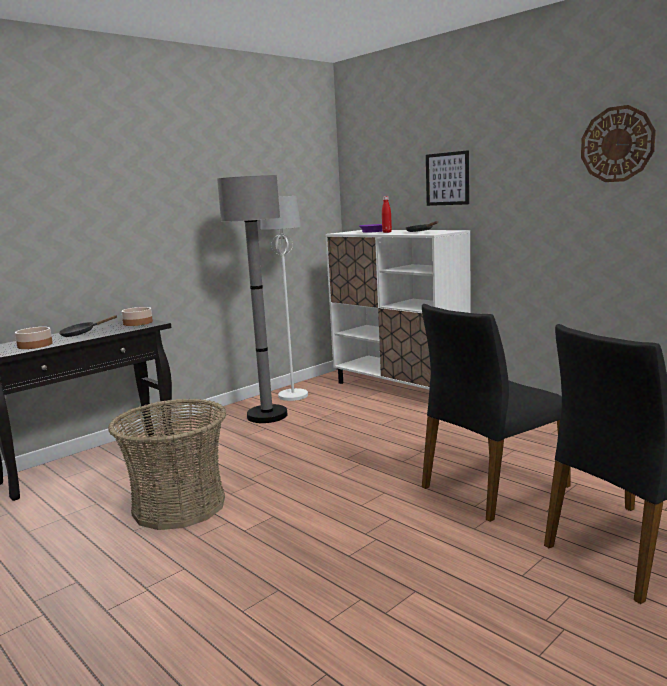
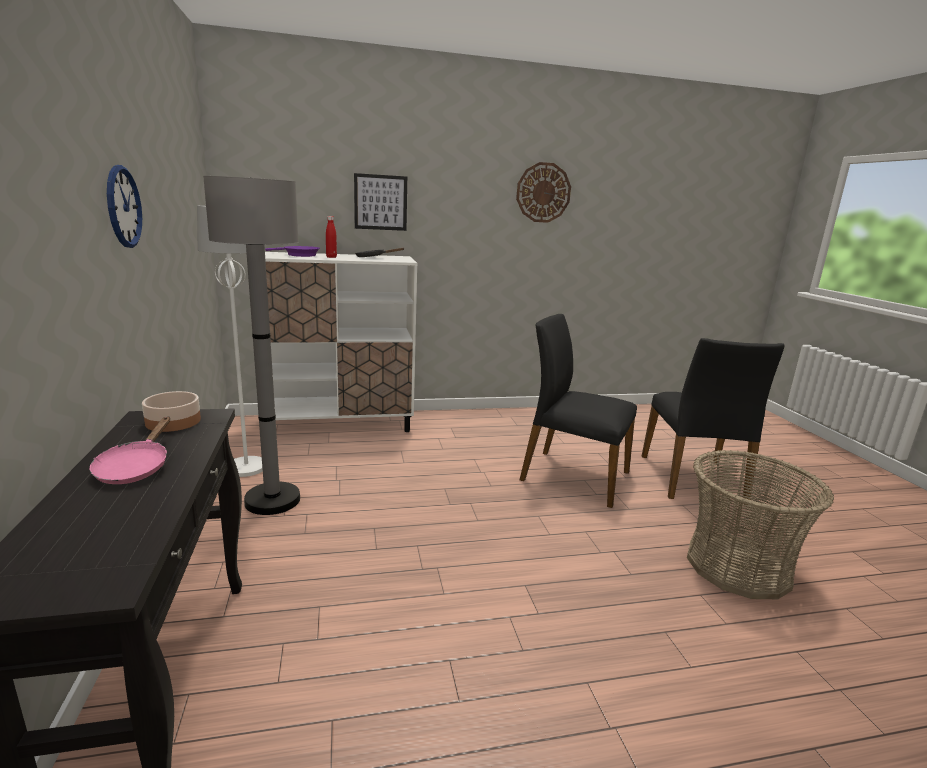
camera: 60 degrees left, 5 degrees up
bowl [15,327,53,349] -> none
black frying pan [59,315,118,337] -> pink frying pan [90,417,170,484]
basket [108,399,226,530] -> basket moved to [687,450,834,599]
black chair [422,304,571,522] -> black chair turned 120 degrees clockwise [520,314,637,508]
none -> wall clock [107,165,142,248]

